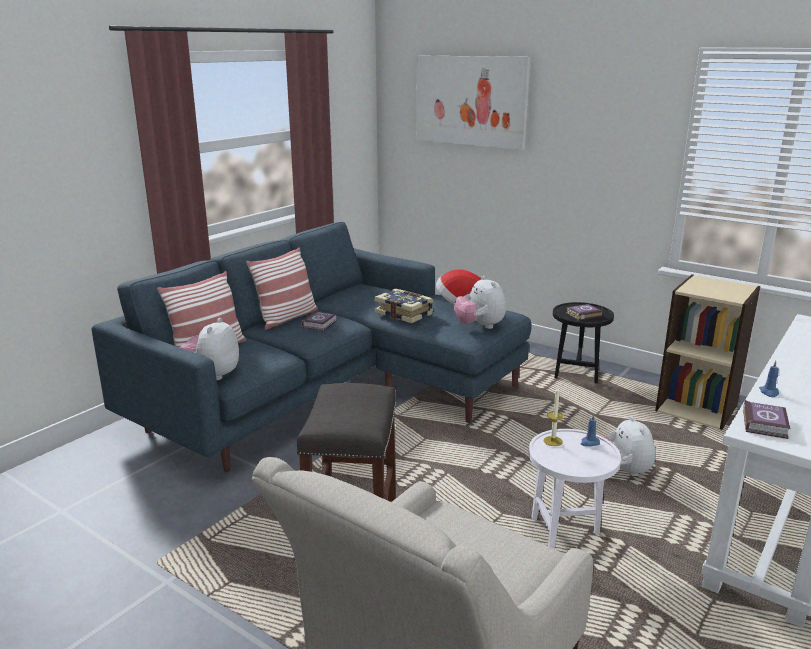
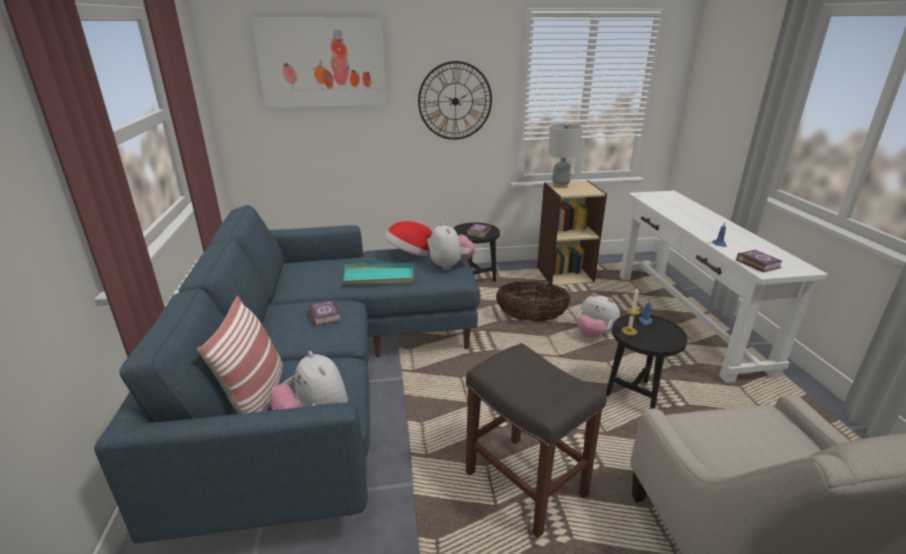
camera: 45 degrees left, 5 degrees up
pillow [246,247,318,330] -> none
book [374,289,433,323] -> turquoise tray [341,263,414,284]
plush toy [454,276,506,329] -> plush toy turned 135 degrees counterclockwise [430,222,475,270]
white side table [528,429,621,549] -> black side table [606,314,688,409]
none -> wall clock [418,61,492,140]
none -> basket [496,282,570,321]
none -> grey table lamp [548,124,583,188]

